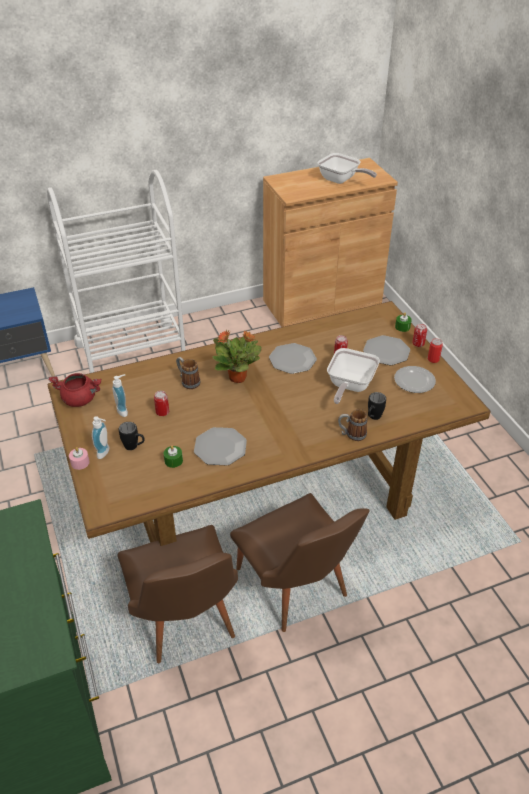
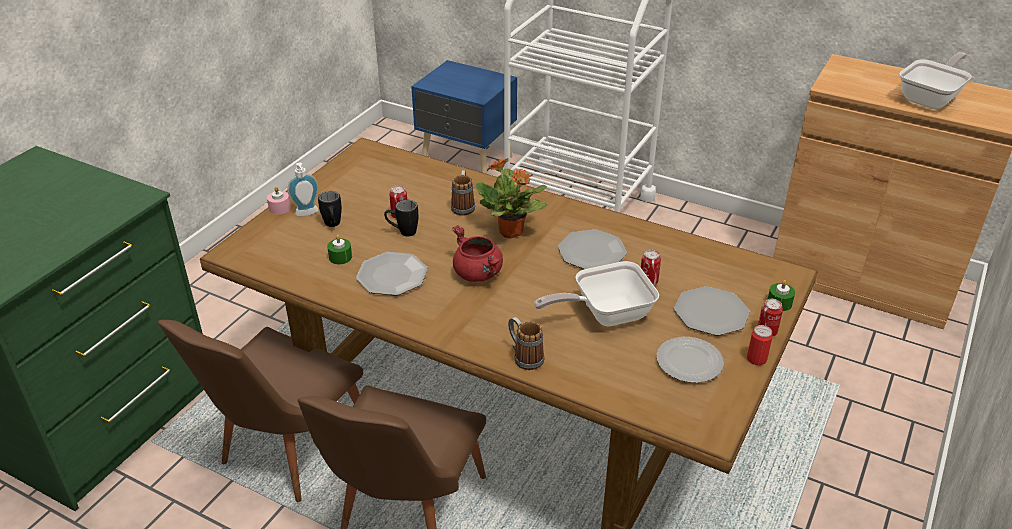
camera: 50 degrees right, 5 degrees down
red cooking pot [49,373,101,407] -> red cooking pot moved to [452,225,503,282]
soap dispenser [112,374,128,417] -> none
frying pan [317,153,377,184] -> frying pan turned 135 degrees counterclockwise [899,52,972,109]
black mug [368,392,386,420] -> black mug moved to [384,200,419,236]

